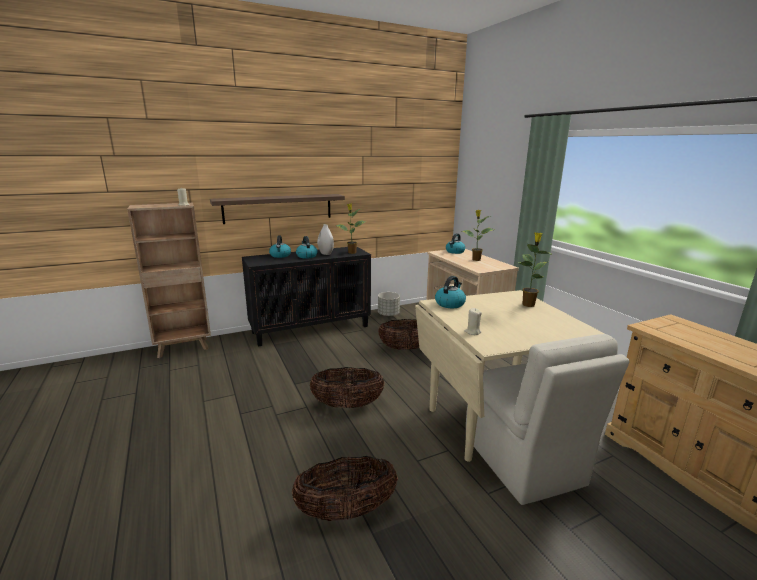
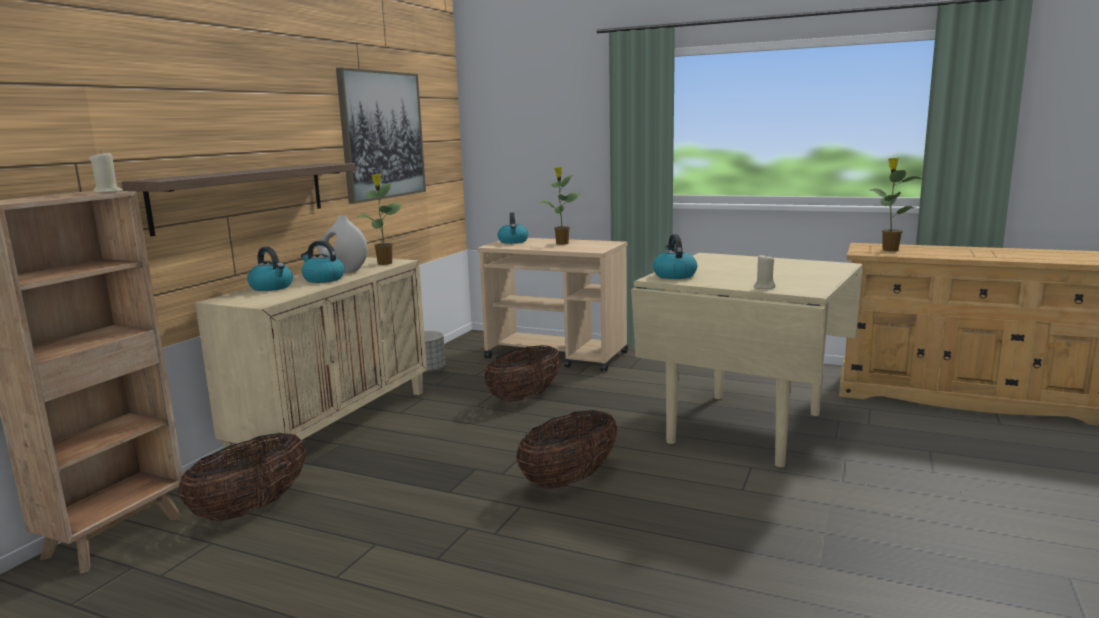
camera: 40 degrees left, 5 degrees down
black cabinet [242,247,371,347] -> beige cabinet [195,257,427,466]
basket [292,456,398,521] -> basket moved to [178,433,306,521]
beige chair [466,334,629,505] -> none
potted plant [518,232,552,307] -> potted plant moved to [870,158,922,251]
none -> picture [336,68,426,204]

